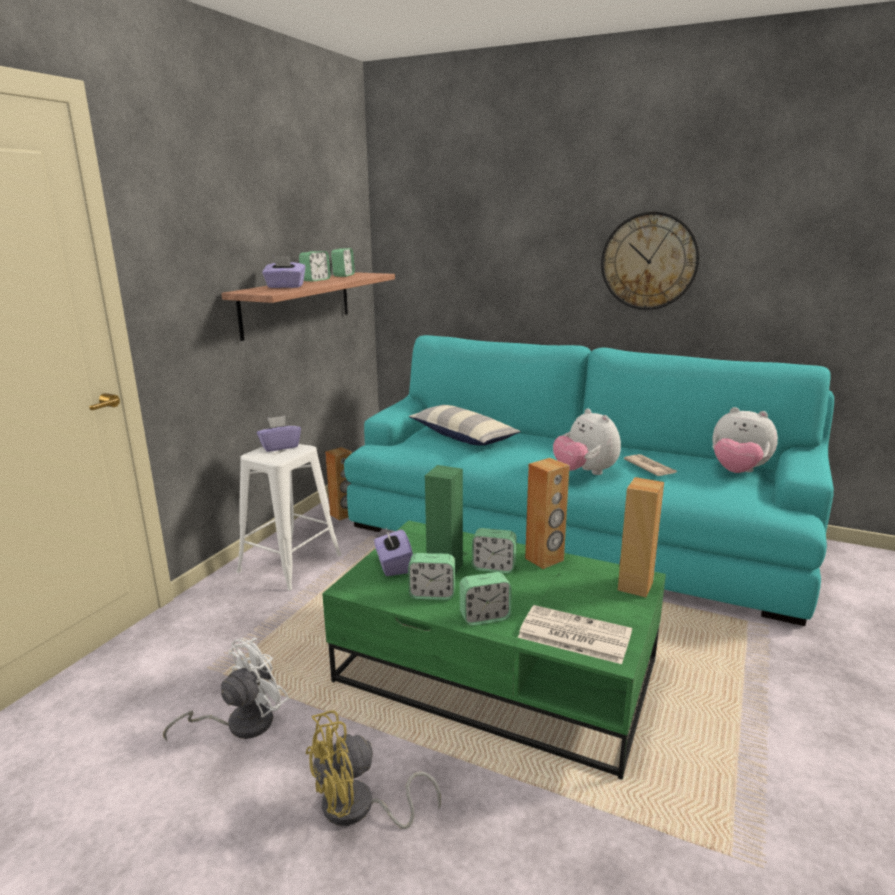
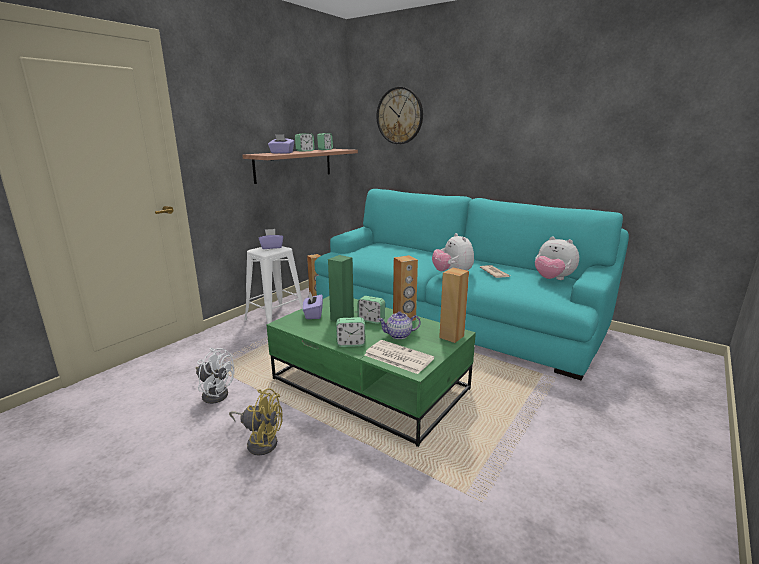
camera: 10 degrees right, 0 degrees up
white fan [163,637,289,741] -> white fan turned 60 degrees clockwise [196,348,234,404]
yellow fan [306,710,441,829] -> yellow fan turned 150 degrees counterclockwise [229,388,283,456]
alarm clock [408,553,455,600] -> none
pillow [409,405,521,446] -> none
wall clock [601,211,700,310] -> wall clock moved to [377,87,423,144]
none -> teapot [378,311,421,339]

